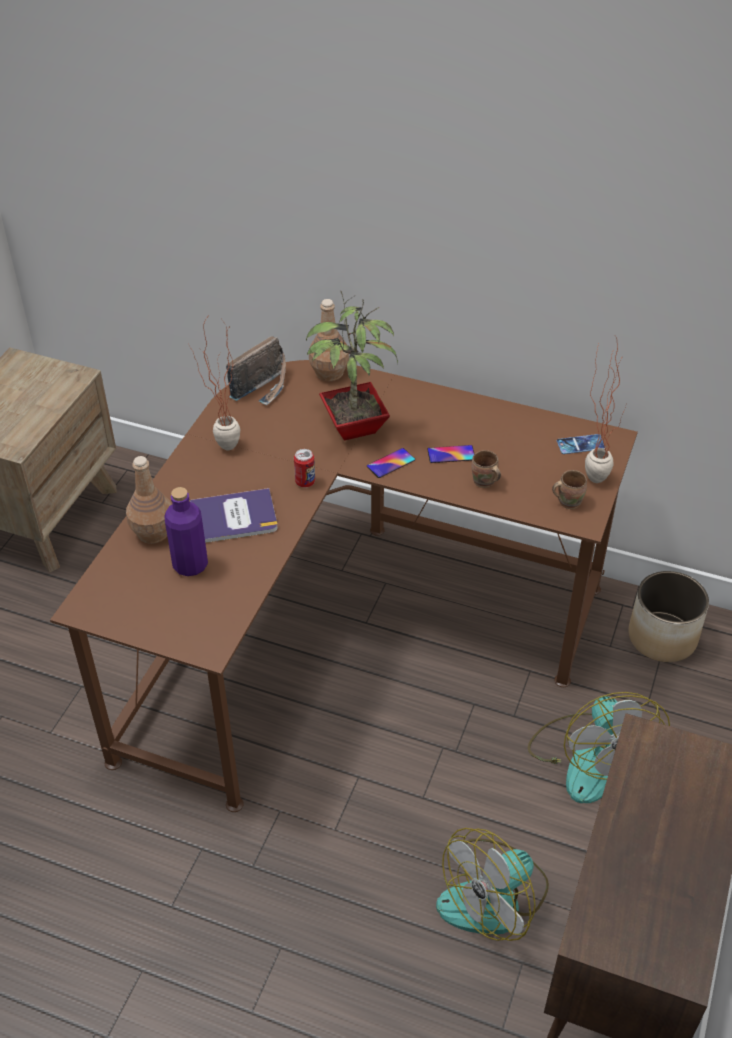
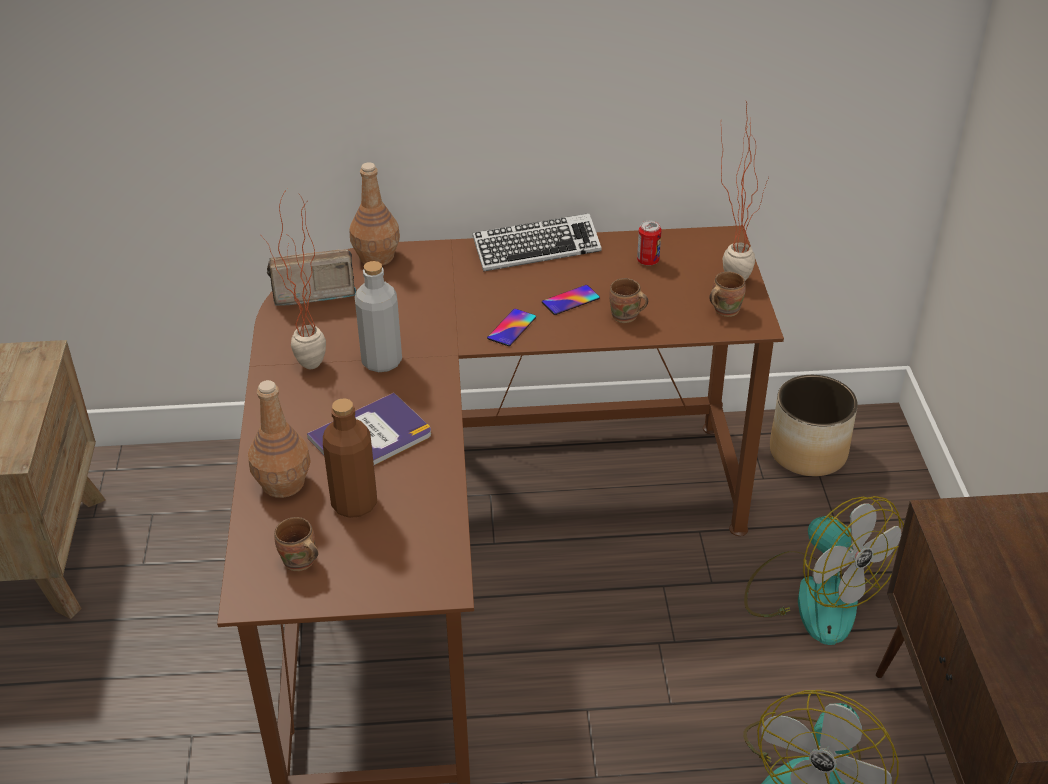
camera: 25 degrees left, 5 degrees down
purple bottle [164,487,208,576] -> brown bottle [323,398,377,518]
radio [226,336,286,405] -> radio turned 120 degrees counterclockwise [267,249,356,306]
can [294,449,315,487] -> can moved to [637,221,661,266]
potted plant [306,290,398,440] -> none
phone [557,434,606,454] -> none
none -> brown mug [274,517,319,571]
none -> grey bottle [355,261,402,372]
none -> keyboard [472,213,602,272]

